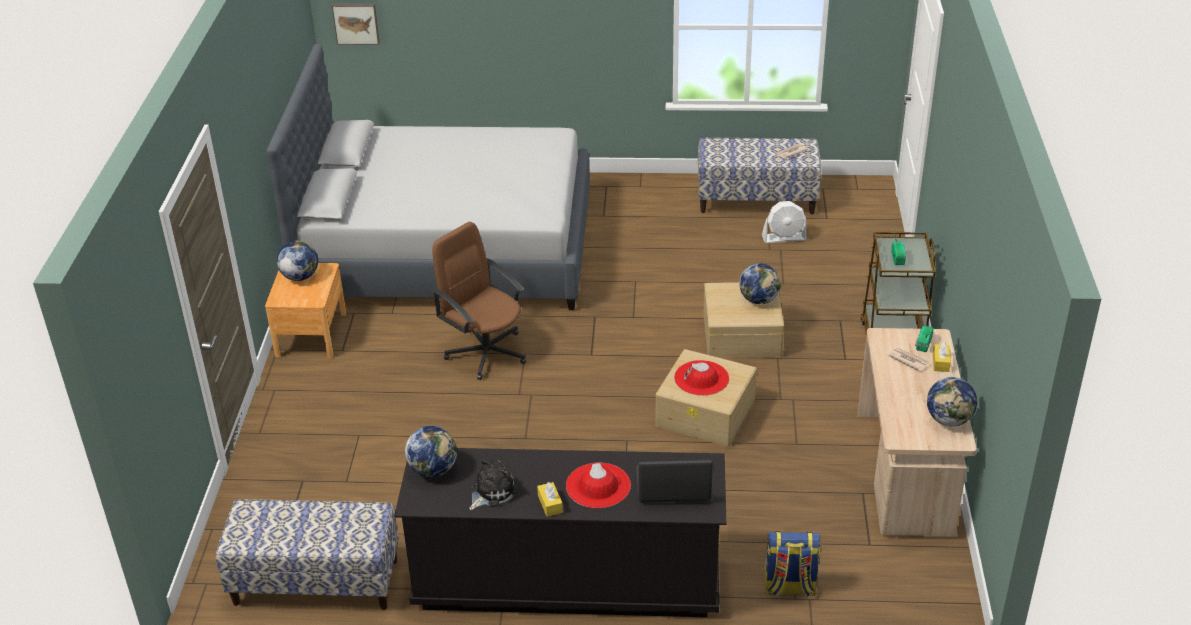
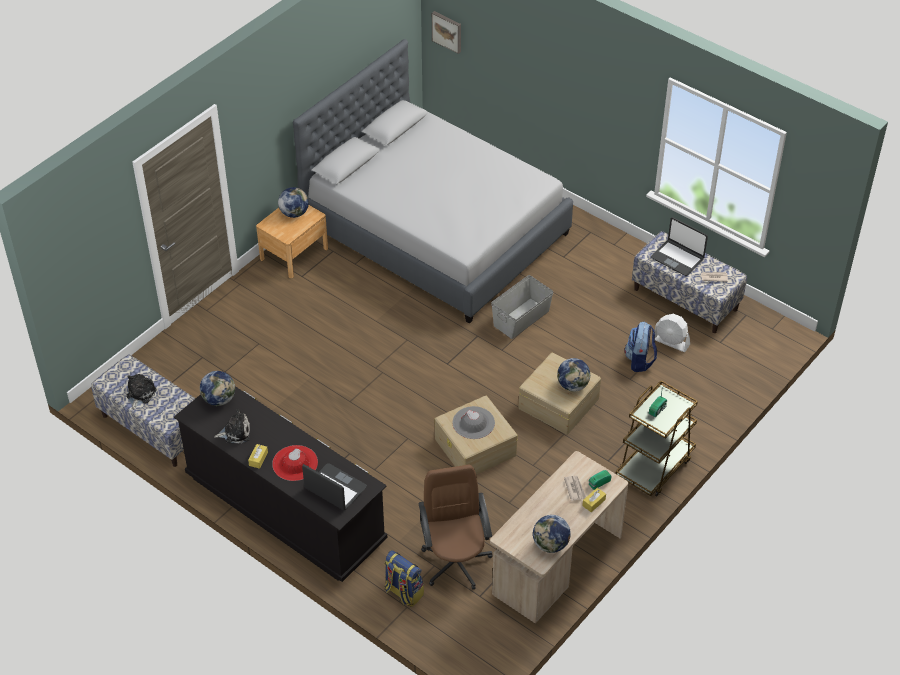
camera: 35 degrees right, 10 degrees up
brown office chair [432,222,526,380] -> brown office chair moved to [418,465,493,590]
red hat [674,360,729,396] -> grey hat [452,406,495,439]
none -> plush toy [126,374,157,410]
none -> grey storage box [491,275,554,339]
none -> backpack [625,322,657,372]
none -> laptop [651,217,708,276]

